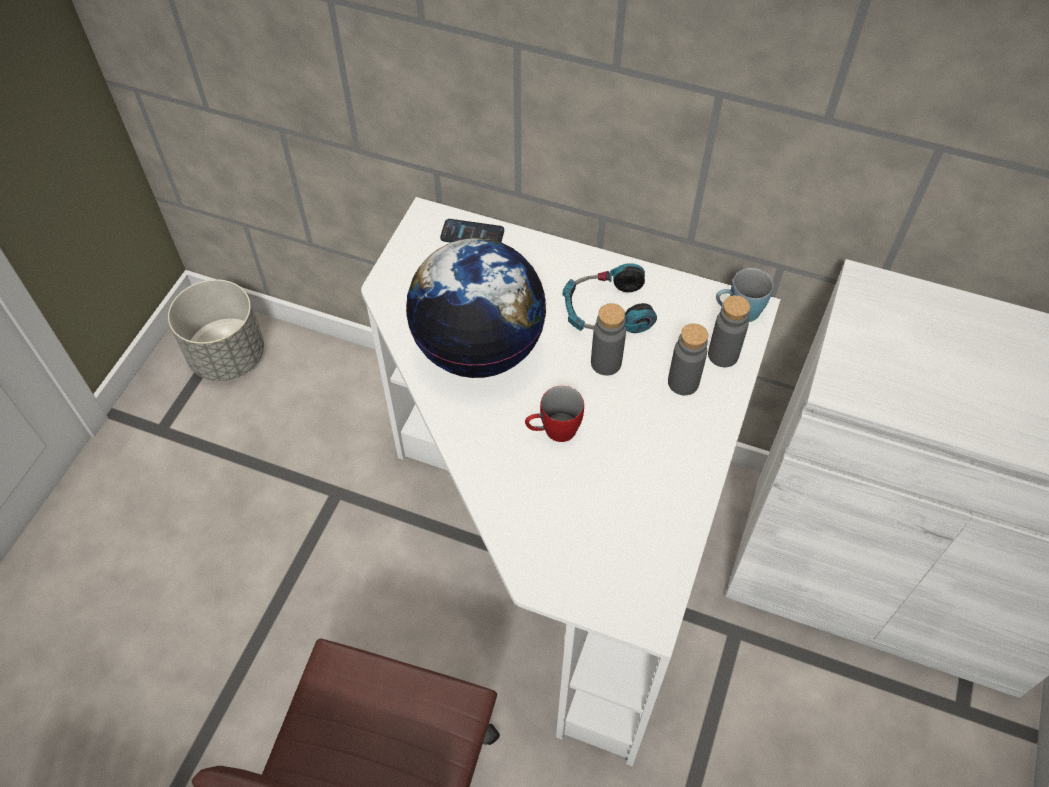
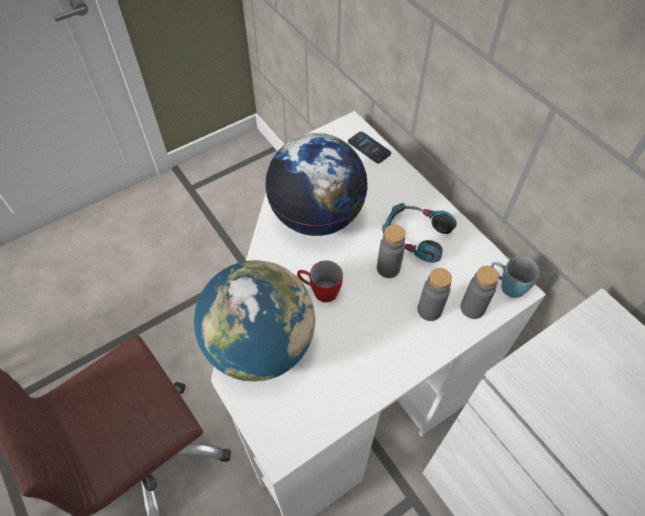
camera: 35 degrees right, 0 degrees up
grey planter [168,279,264,381] -> none
none -> globe [194,260,315,381]

